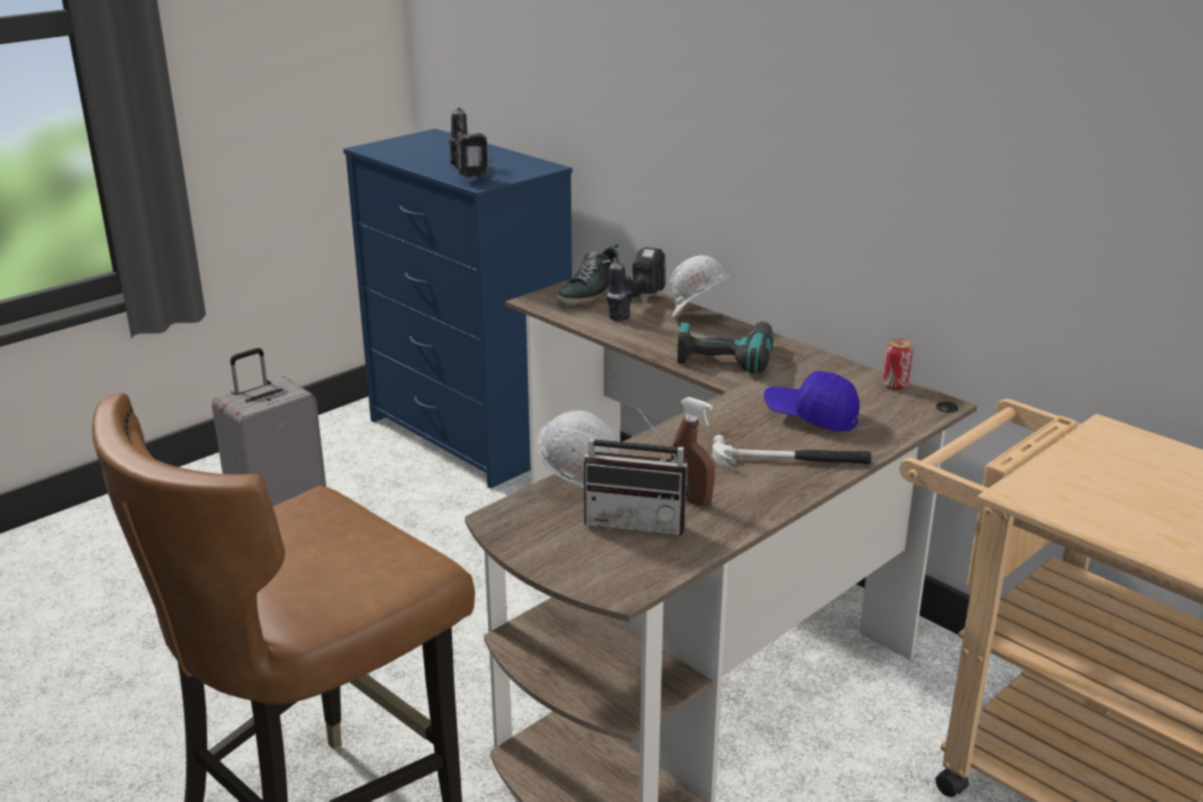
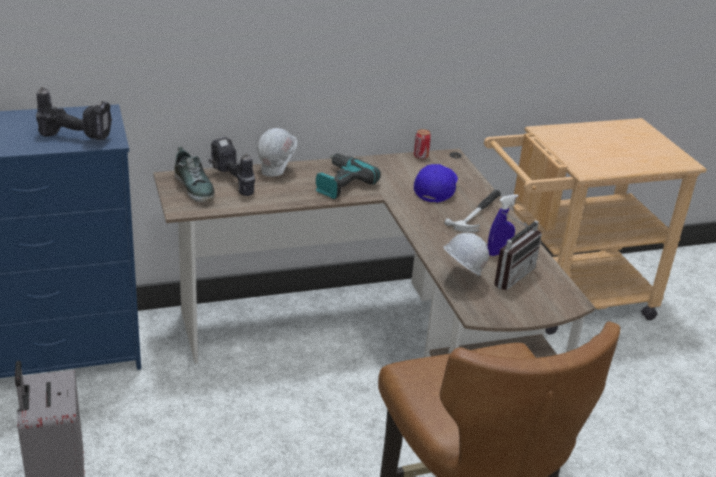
camera: 65 degrees left, 5 degrees up
brown spray bottle [671,397,715,506] -> blue spray bottle [487,194,518,256]
blue cap [764,371,860,431] -> blue cap turned 150 degrees clockwise [414,164,458,203]

